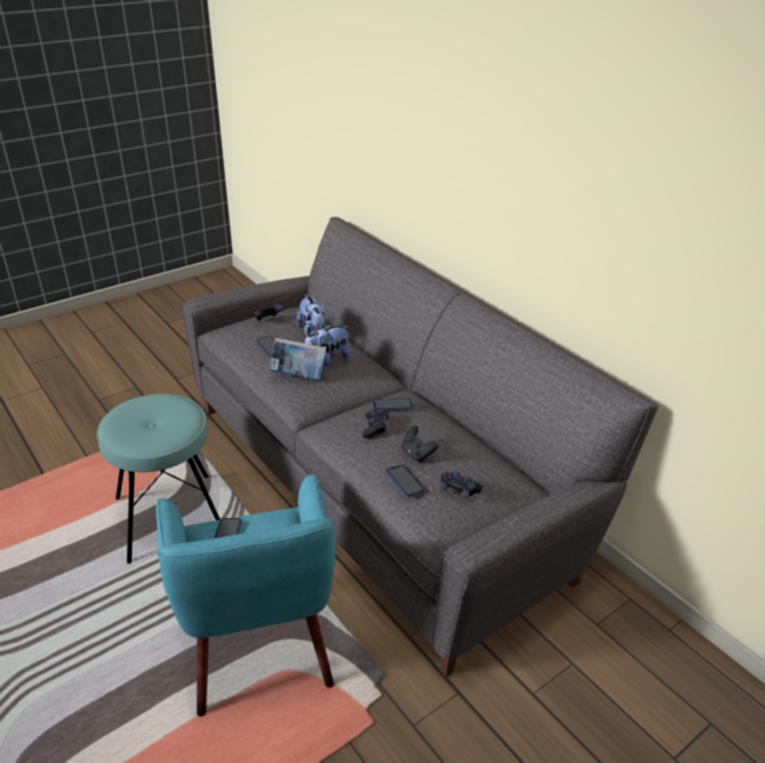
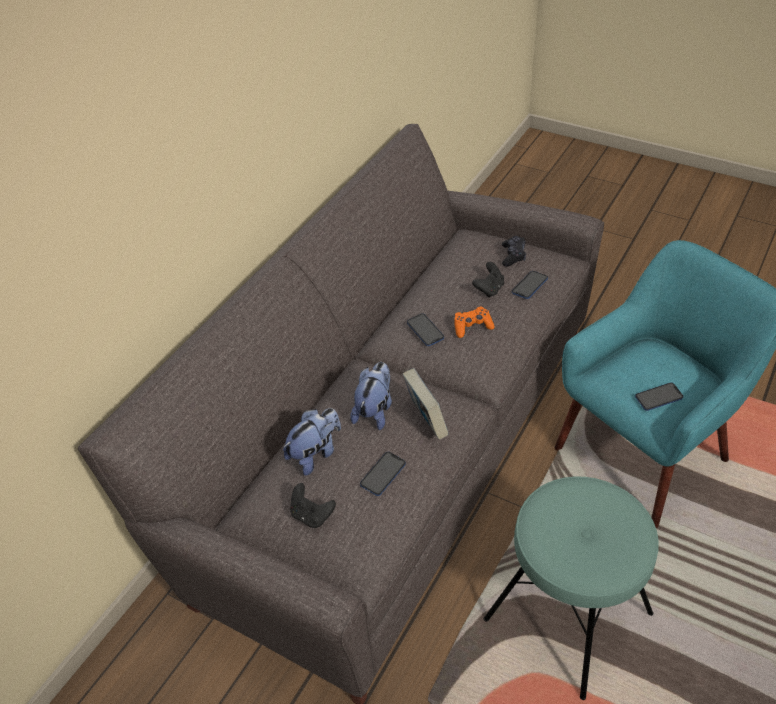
camera: 110 degrees left, 10 degrees up
plush toy [305,324,350,366] -> plush toy turned 105 degrees counterclockwise [350,362,392,430]
black game controller [362,407,389,438] -> orange game controller [454,307,495,338]

